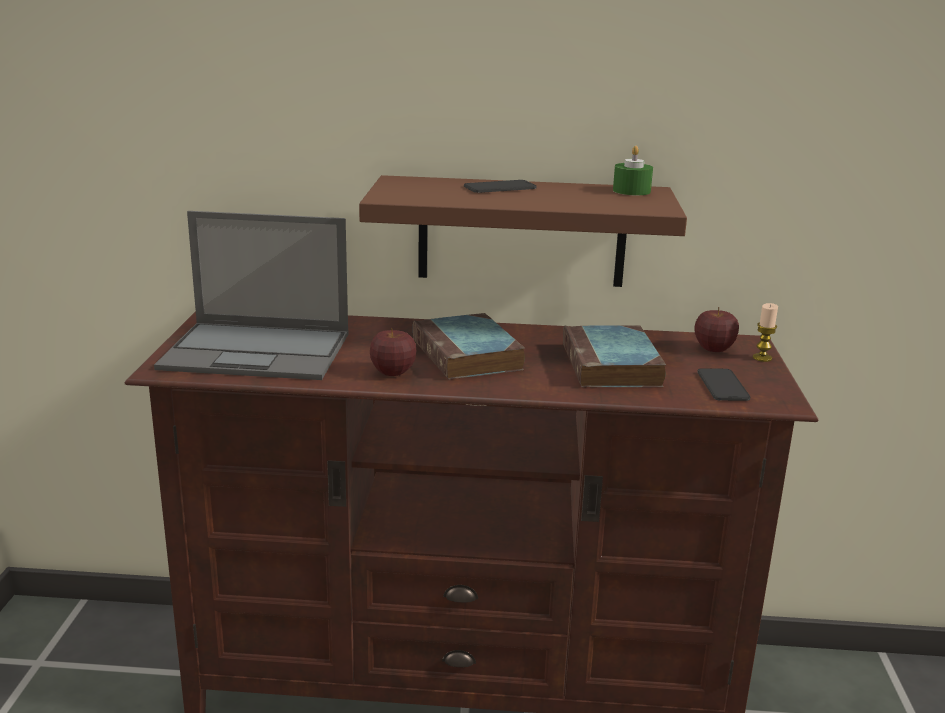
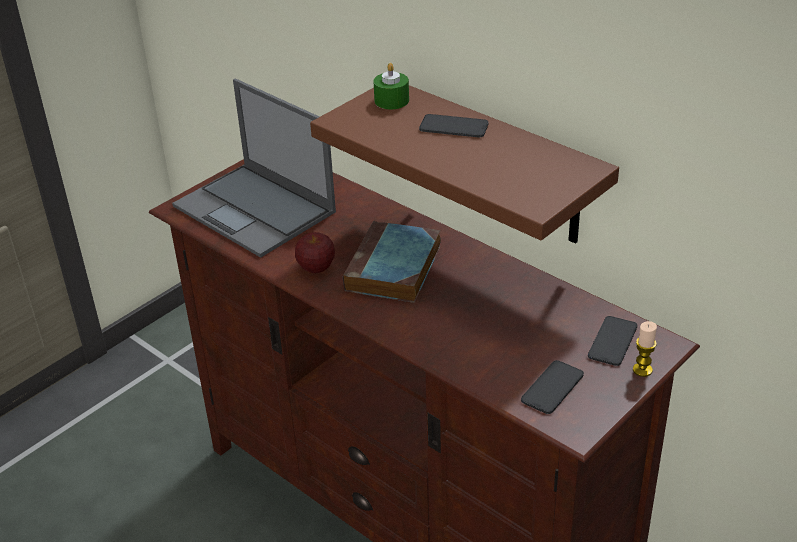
camera: 40 degrees right, 15 degrees up
book [563,325,666,387] -> none
green candle [613,146,653,195] -> green candle moved to [373,63,409,109]
apple [694,307,739,352] -> phone [588,316,637,366]

